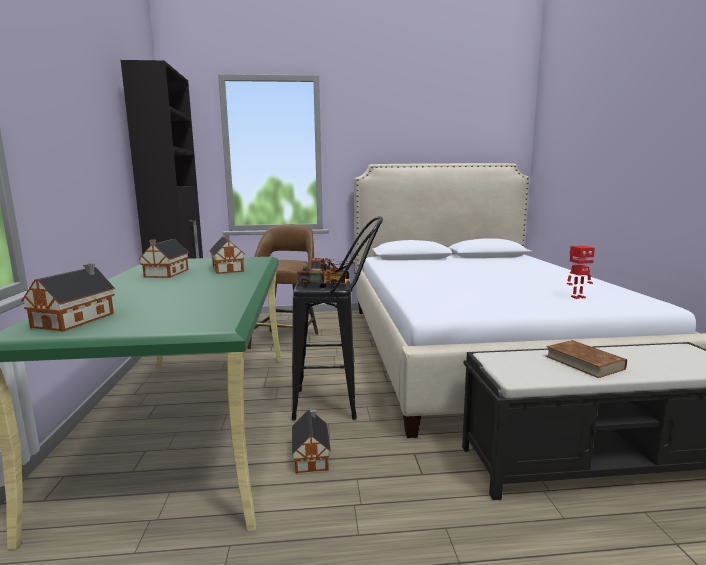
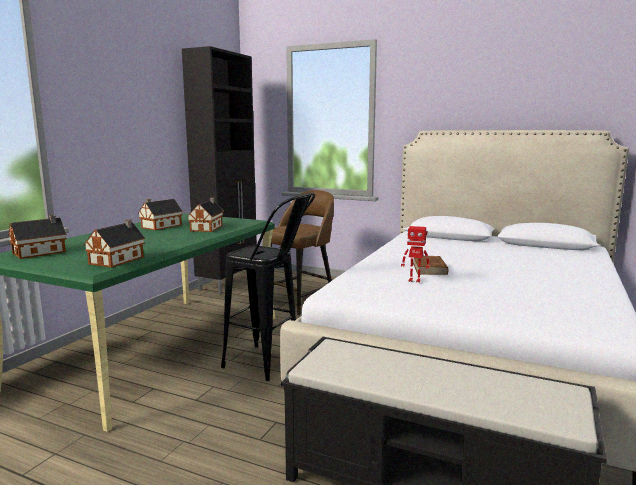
camera: 30 degrees right, 0 degrees up
toy house [292,409,331,474] -> toy house moved to [84,220,146,268]
toy truck [297,258,357,287] -> none
brown book [546,340,627,378] -> brown book moved to [413,256,448,275]
toy robot [567,246,595,299] -> toy robot moved to [401,226,430,283]

